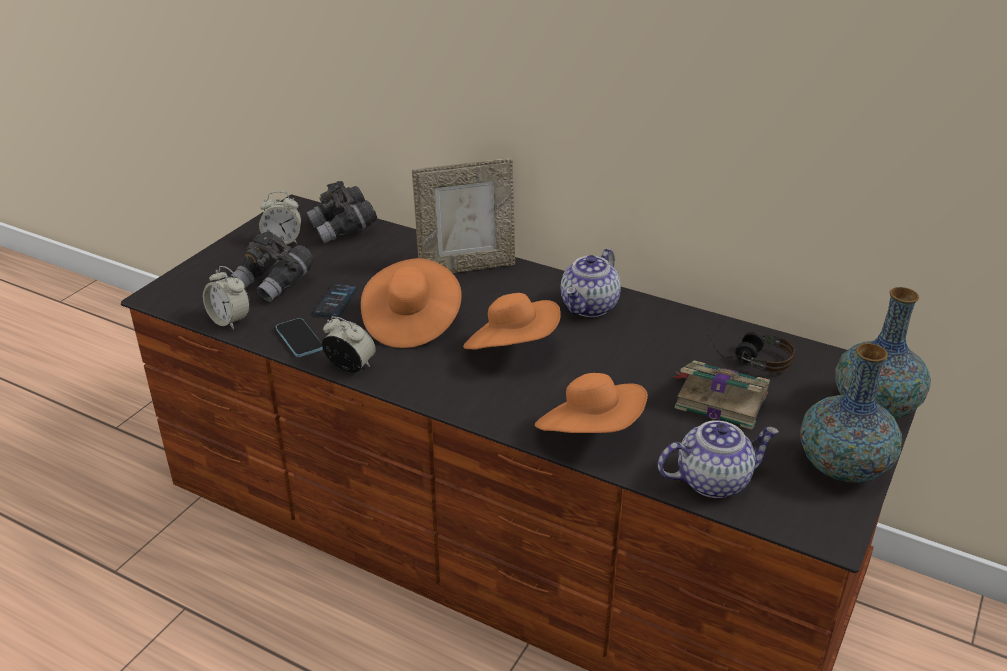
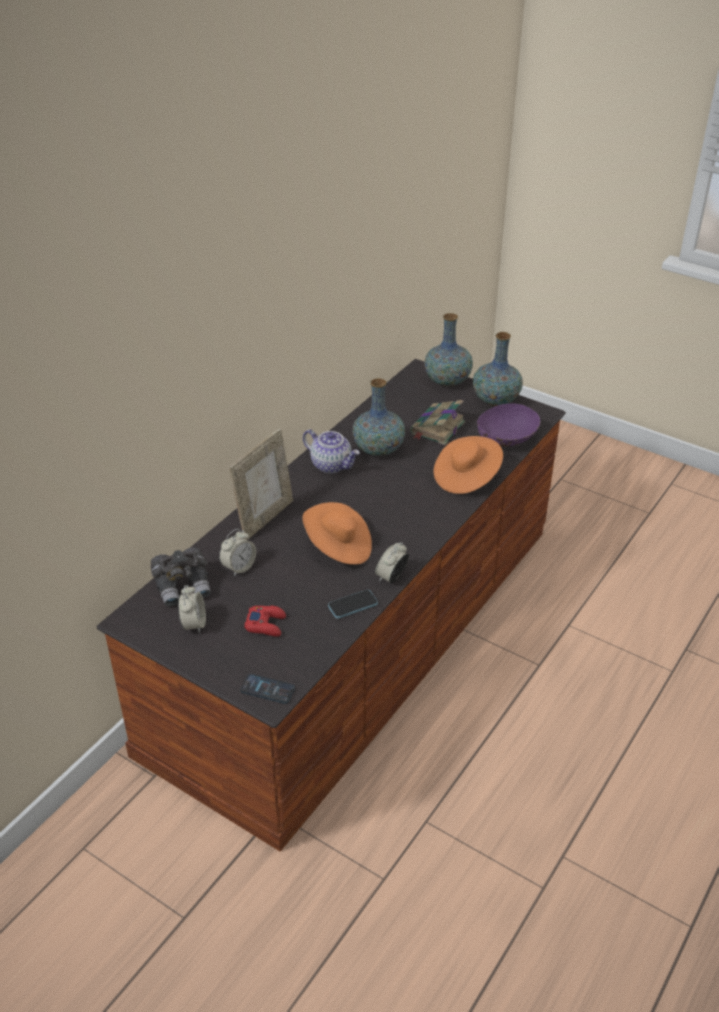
camera: 85 degrees left, 5 degrees up
alarm clock [203,266,250,330] -> alarm clock moved to [219,529,256,576]
grey binoculars [230,231,314,302] -> red game controller [244,605,286,637]
phone [313,283,358,317] -> phone moved to [241,674,295,704]
picture frame [412,158,515,273] -> picture frame turned 45 degrees clockwise [229,429,293,540]
orange hat [463,293,561,349] -> none
teapot [658,420,779,498] -> purple bowl [477,403,540,447]
headphones [706,332,795,373] -> none
none -> vase [352,378,405,456]

